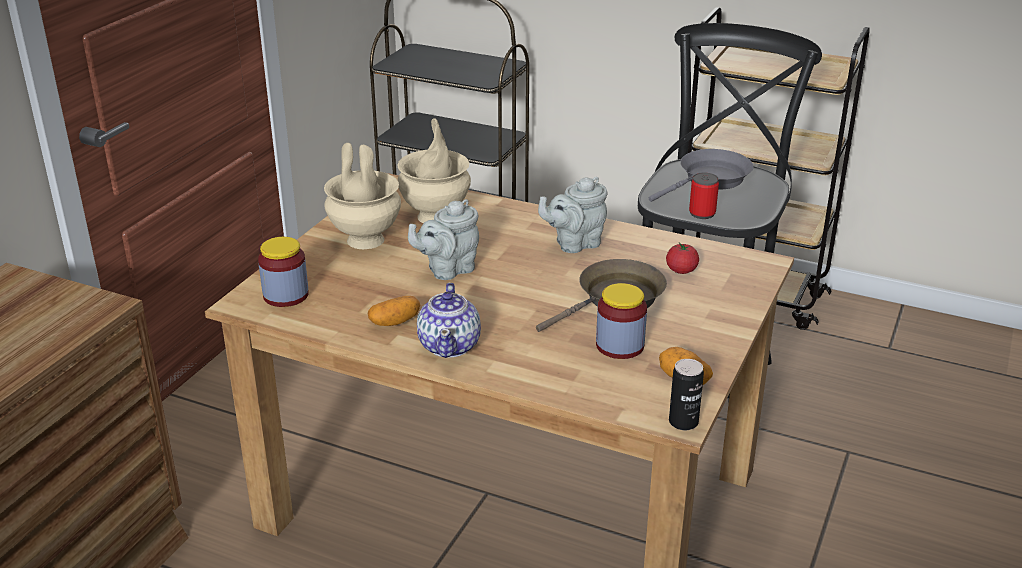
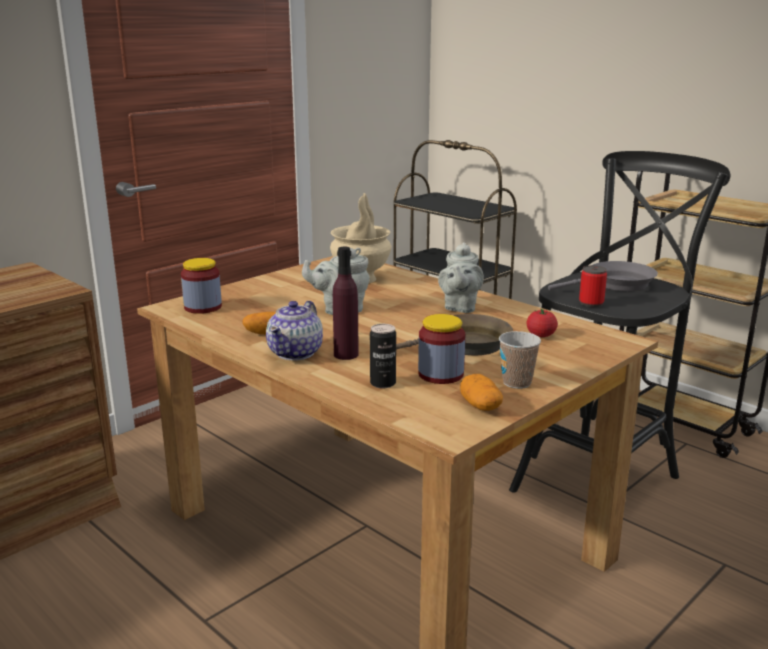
camera: 20 degrees right, 10 degrees down
beige vase [324,143,401,249] -> none
grey teapot [538,177,607,253] -> grey teapot turned 75 degrees counterclockwise [438,242,484,313]
can [669,359,704,430] -> can moved to [370,324,396,388]
none -> purple bottle [333,247,358,360]
none -> cup [499,331,541,389]

